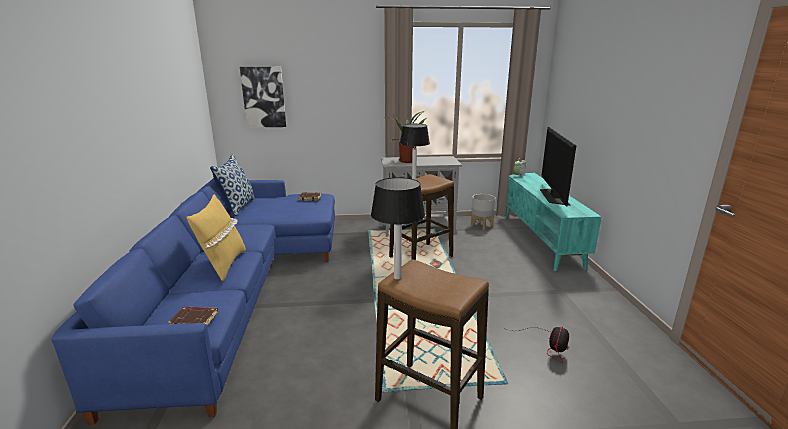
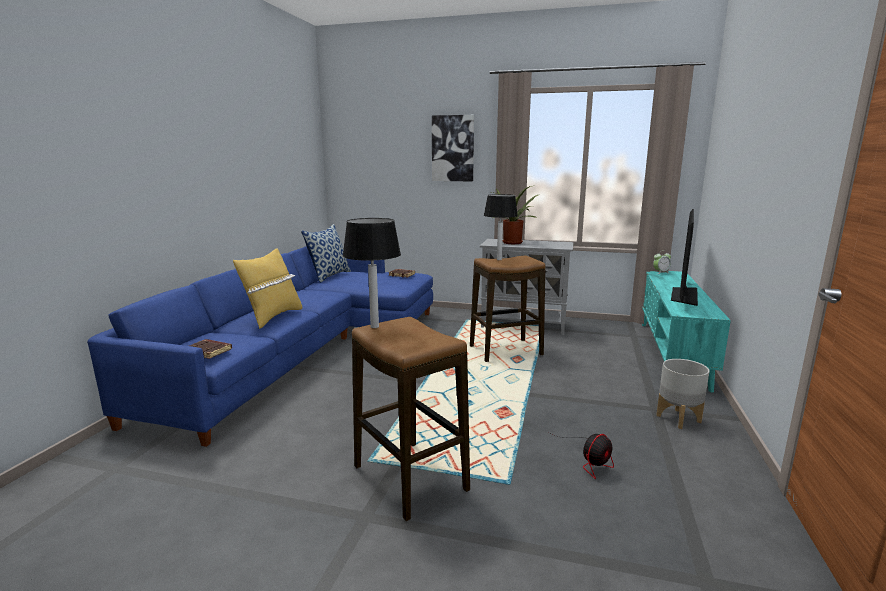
camera: 20 degrees right, 5 degrees down
picture [240,67,286,128] -> picture moved to [432,115,474,181]
grey planter [471,194,495,230] -> grey planter moved to [656,359,710,429]

